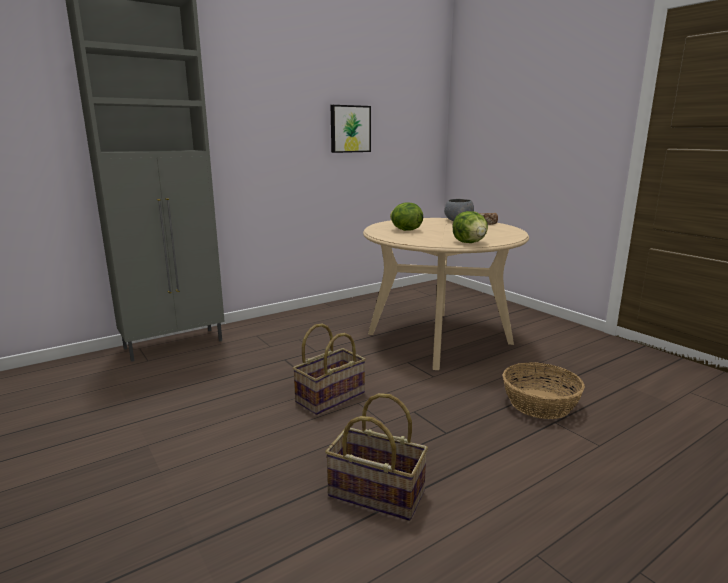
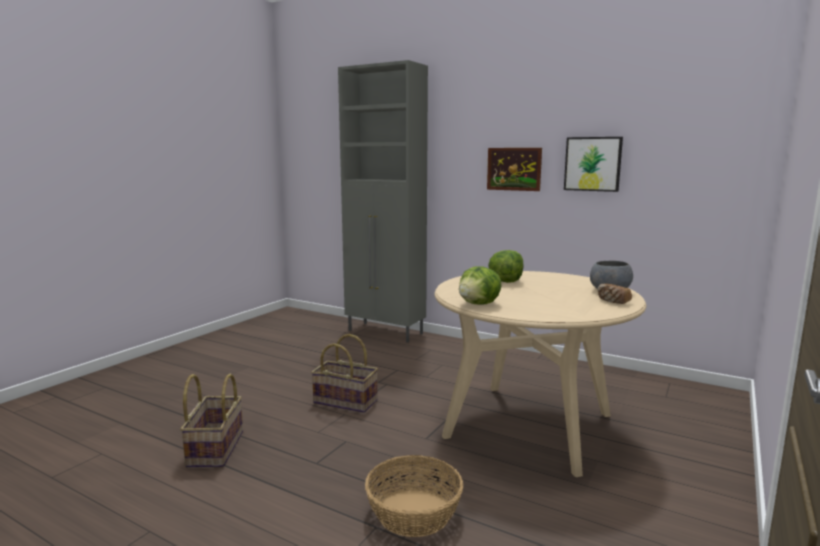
camera: 65 degrees right, 5 degrees down
none -> picture [487,148,542,191]

